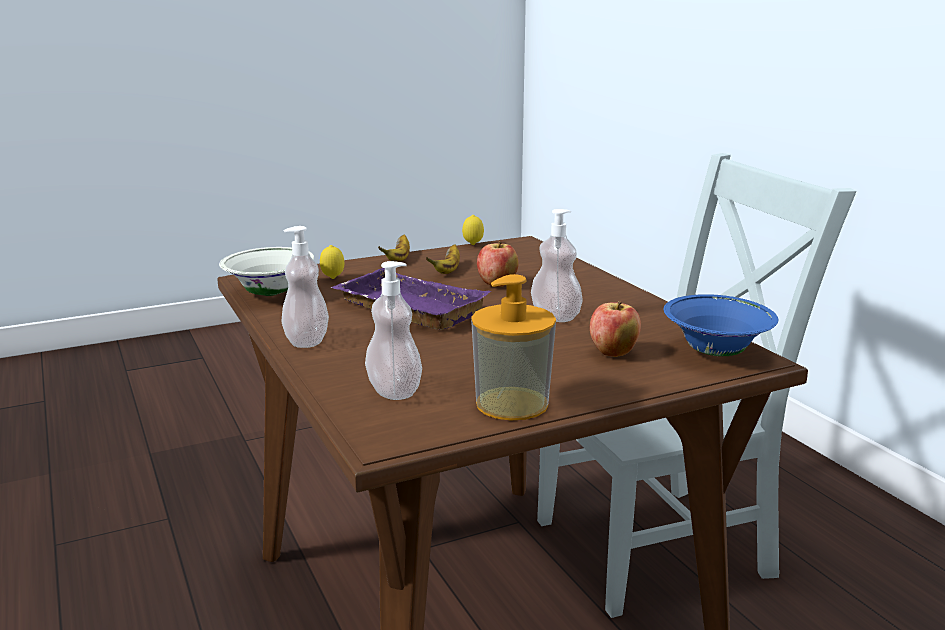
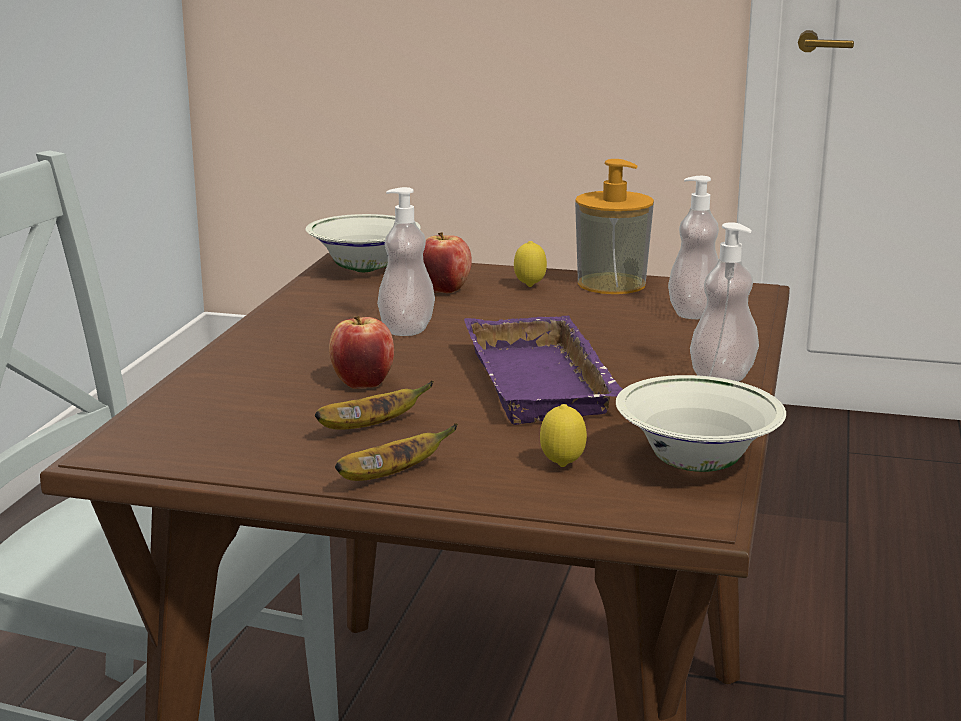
camera: 140 degrees left, 0 degrees up
lemon [462,215,484,245] -> lemon moved to [514,241,547,287]
blue bowl [664,294,778,356] -> white bowl [306,214,421,272]

